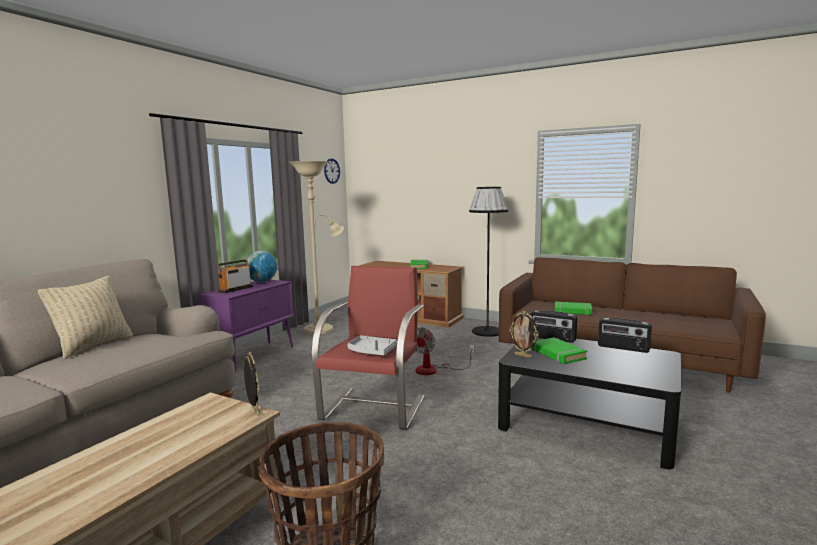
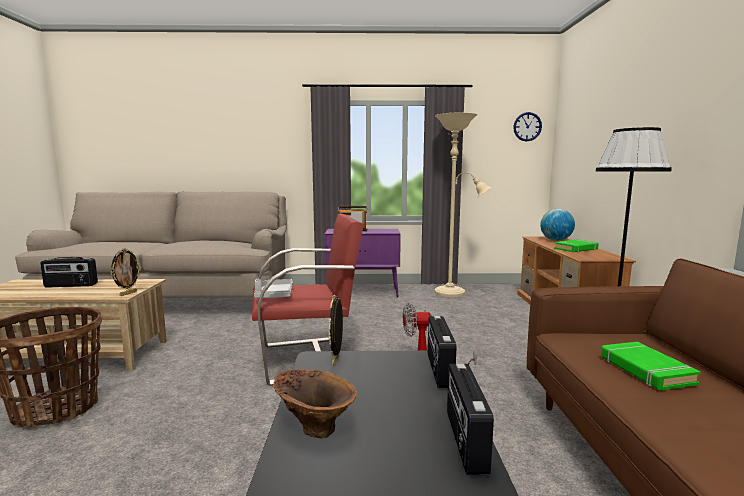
camera: 60 degrees right, 0 degrees up
beige pillow [38,276,133,359] -> none
globe [245,251,277,282] -> globe moved to [540,209,575,241]
green book [532,337,587,364] -> none
none -> radio [40,257,98,288]
none -> brown vase [272,369,357,438]

